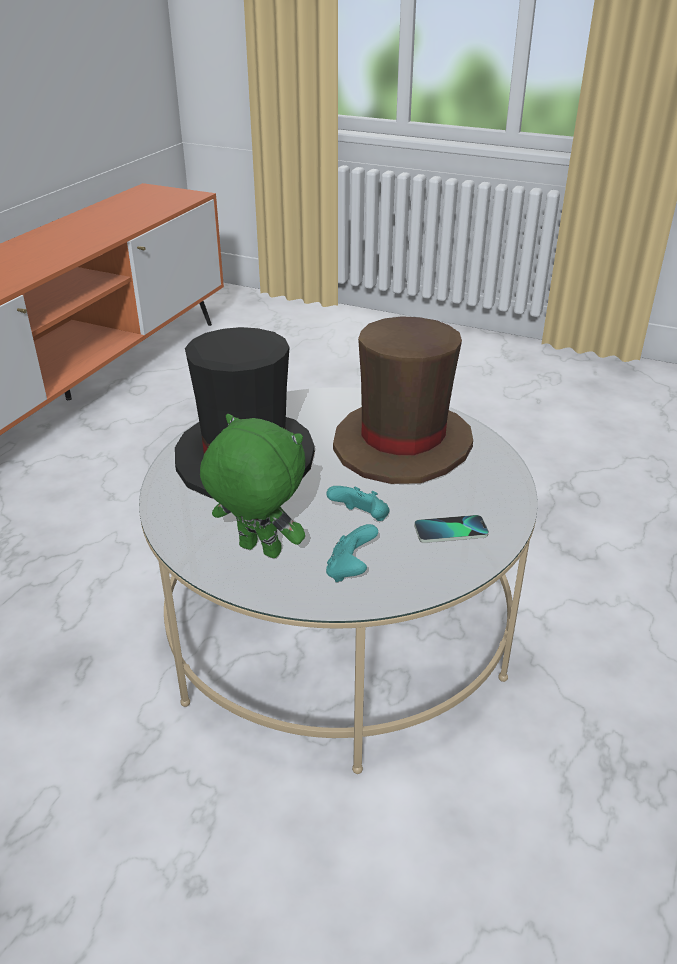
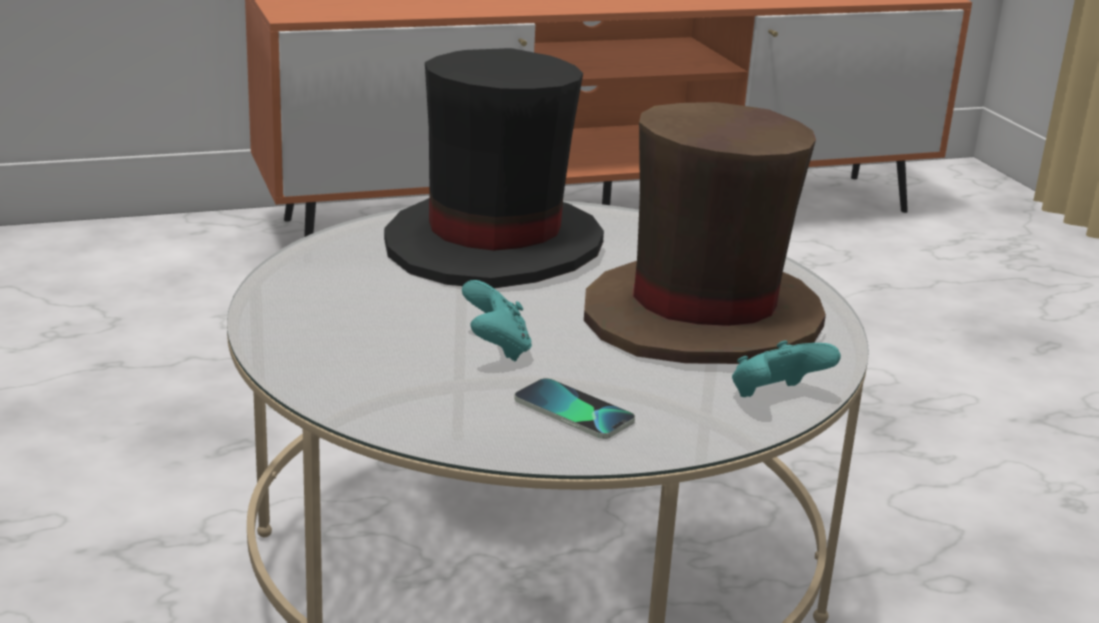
camera: 45 degrees right, 10 degrees down
green plush toy [200,414,305,558] -> none
turquoise game controller [326,524,378,582] -> turquoise game controller moved to [732,340,841,397]

